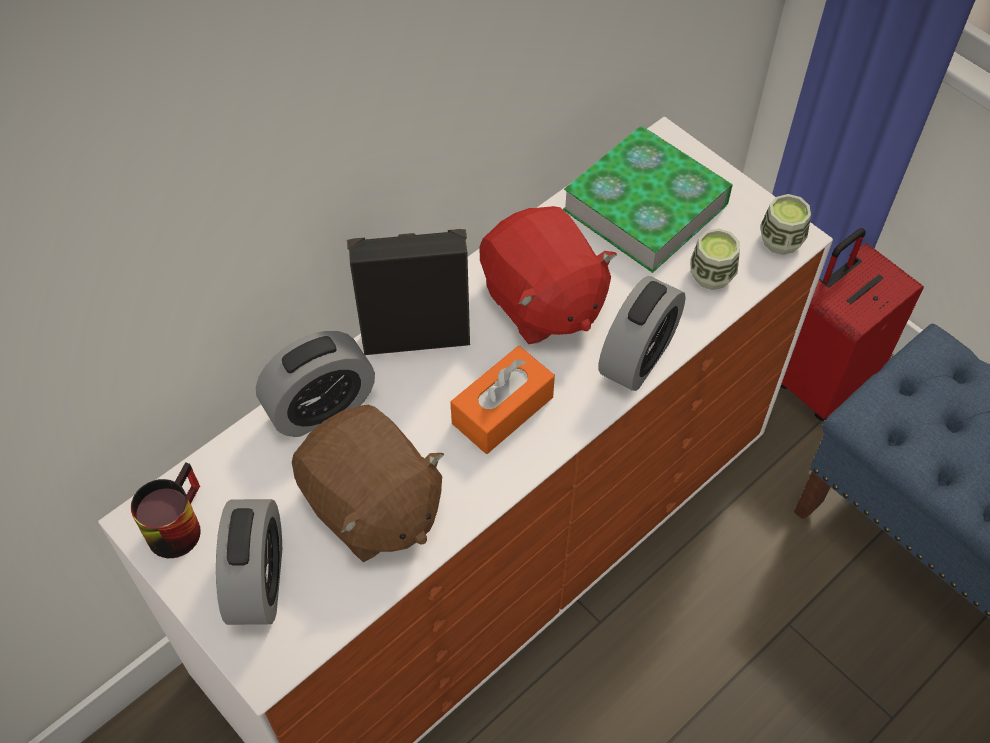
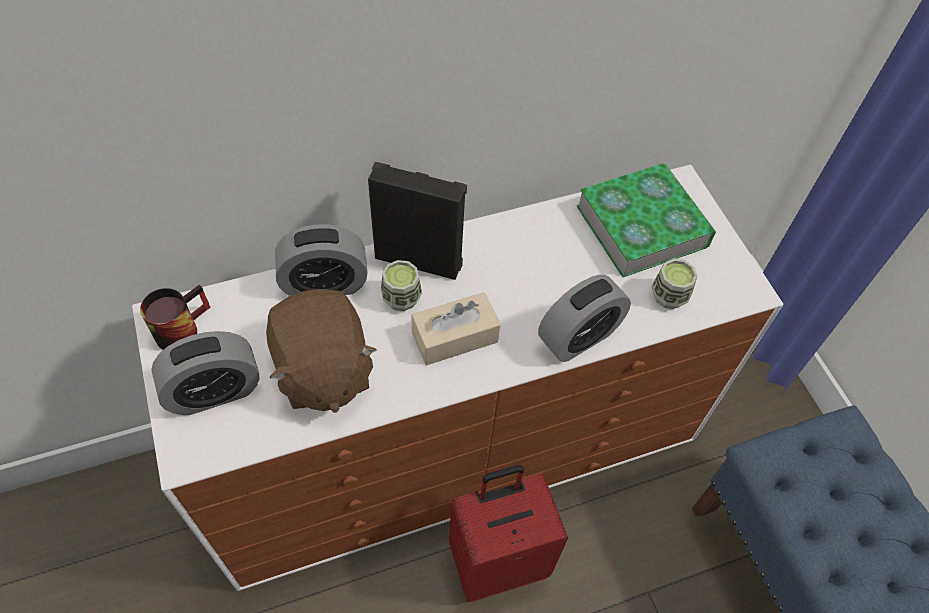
camera: 20 degrees right, 0 degrees up
alarm clock [216,499,282,625] -> alarm clock turned 45 degrees clockwise [151,331,260,415]
orange tissue box [451,346,555,454] -> beige tissue box [411,292,500,365]
red plush toy [479,206,617,344] -> none
cup [760,194,811,255] -> cup moved to [381,260,422,311]
red suitcase [781,228,924,421] -> red suitcase moved to [449,465,568,602]

